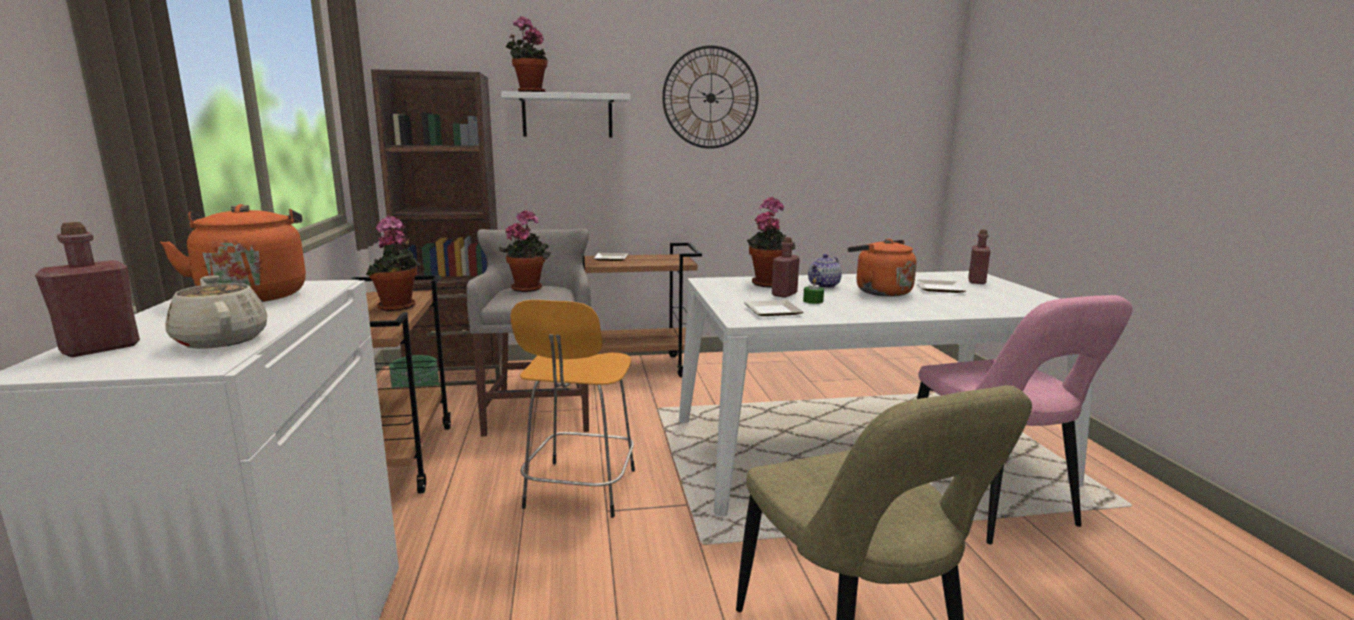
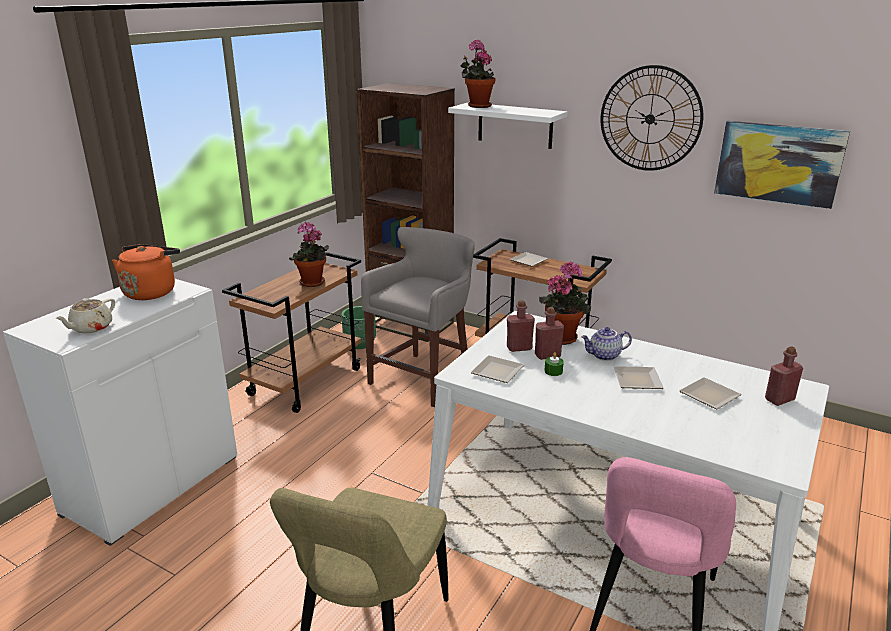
camera: 40 degrees right, 10 degrees up
red bottle [35,222,140,357] -> red bottle moved to [507,300,535,352]
beige teapot [165,275,268,349] -> beige teapot turned 150 degrees counterclockwise [55,298,115,334]
potted plant [499,210,551,292] -> none
orange stool [510,300,635,518] -> none
orange kettle [848,239,917,297] -> plate [614,366,664,389]
none -> picture [714,121,850,209]

